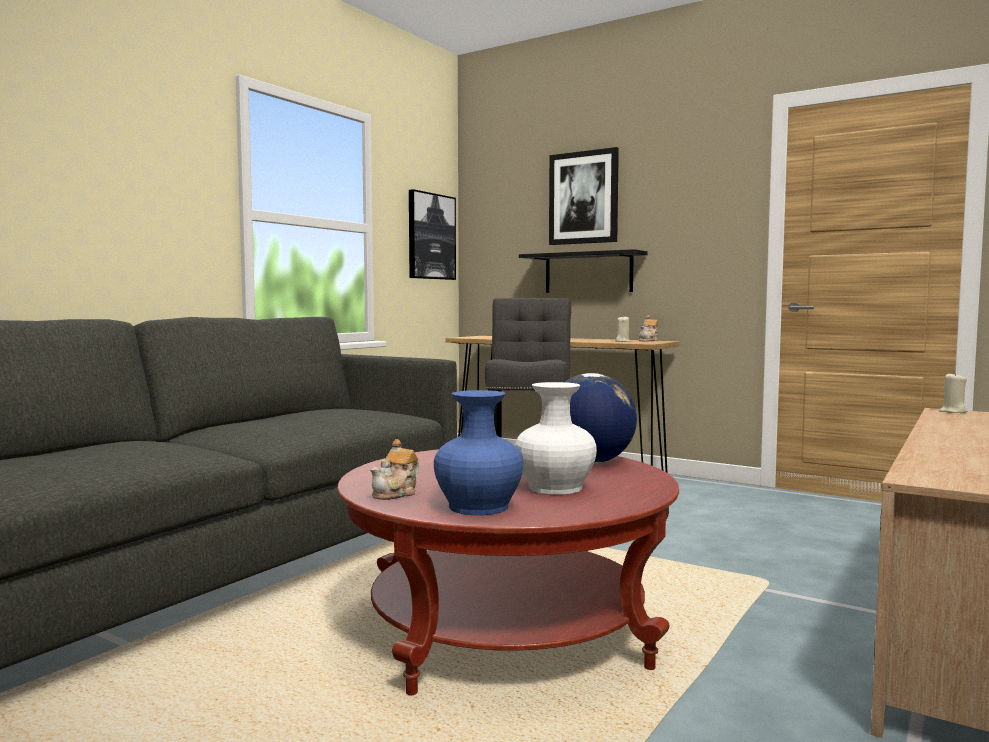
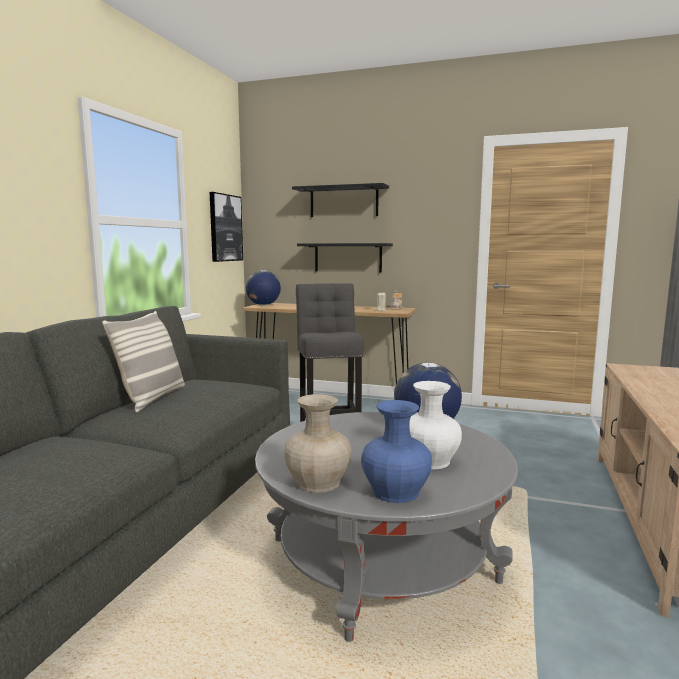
camera: 15 degrees left, 5 degrees up
red coffee table [337,449,679,695] -> grey coffee table [255,412,518,642]
teapot [370,439,419,500] -> beige vase [284,394,352,493]
picture [549,147,619,245] -> black shelf [292,183,389,217]
beige candle [939,372,967,413] -> none
none -> pillow [102,311,185,413]
none -> globe [246,270,281,305]

